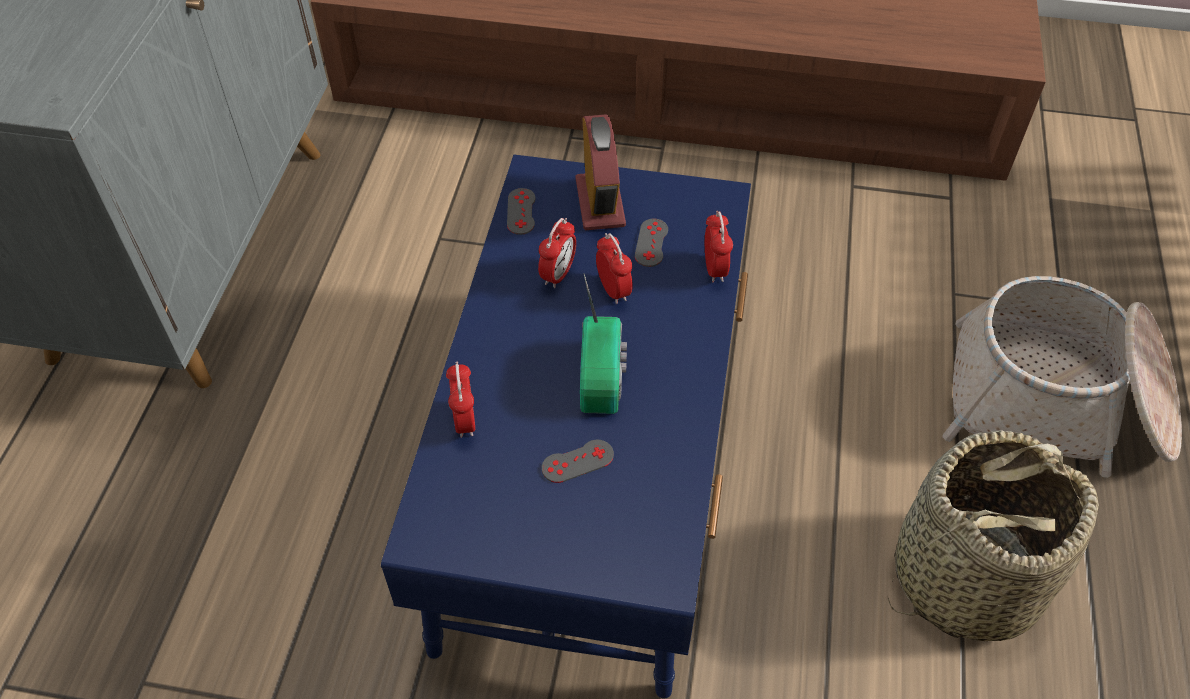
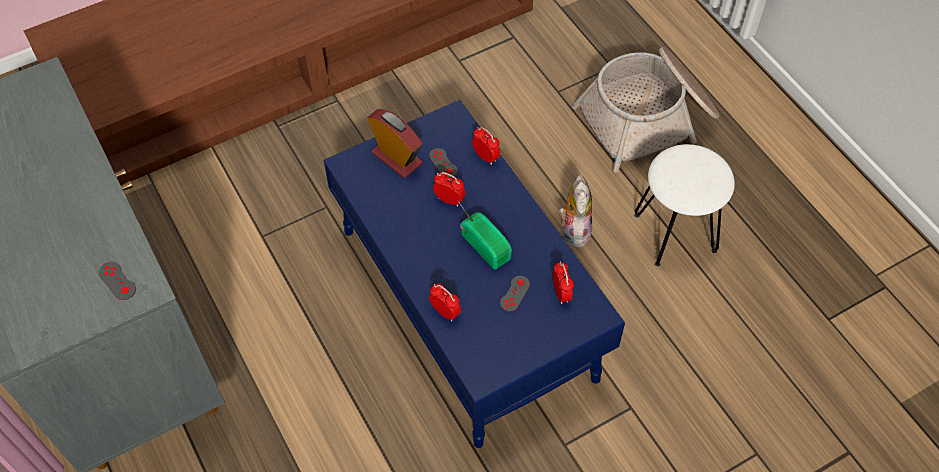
camera: 40 degrees left, 5 degrees up
grey game controller [507,188,535,235] -> grey game controller moved to [99,262,136,300]
alarm clock [538,218,576,288] -> alarm clock moved to [553,261,574,304]
basket [887,430,1099,641] -> white stool [634,144,735,266]
none -> plush toy [559,174,592,248]

